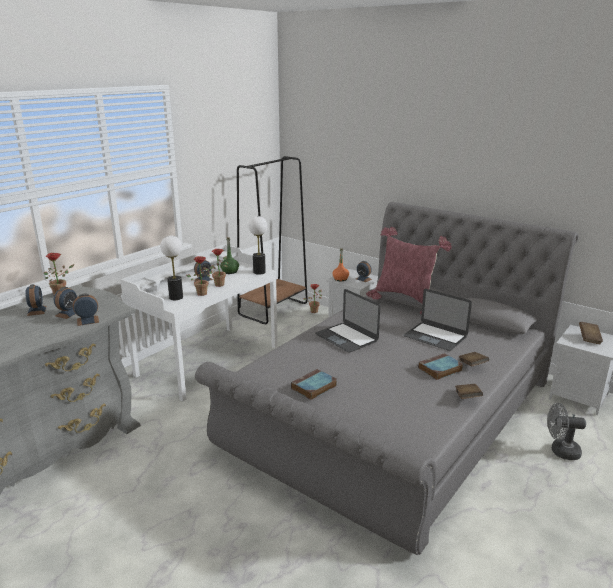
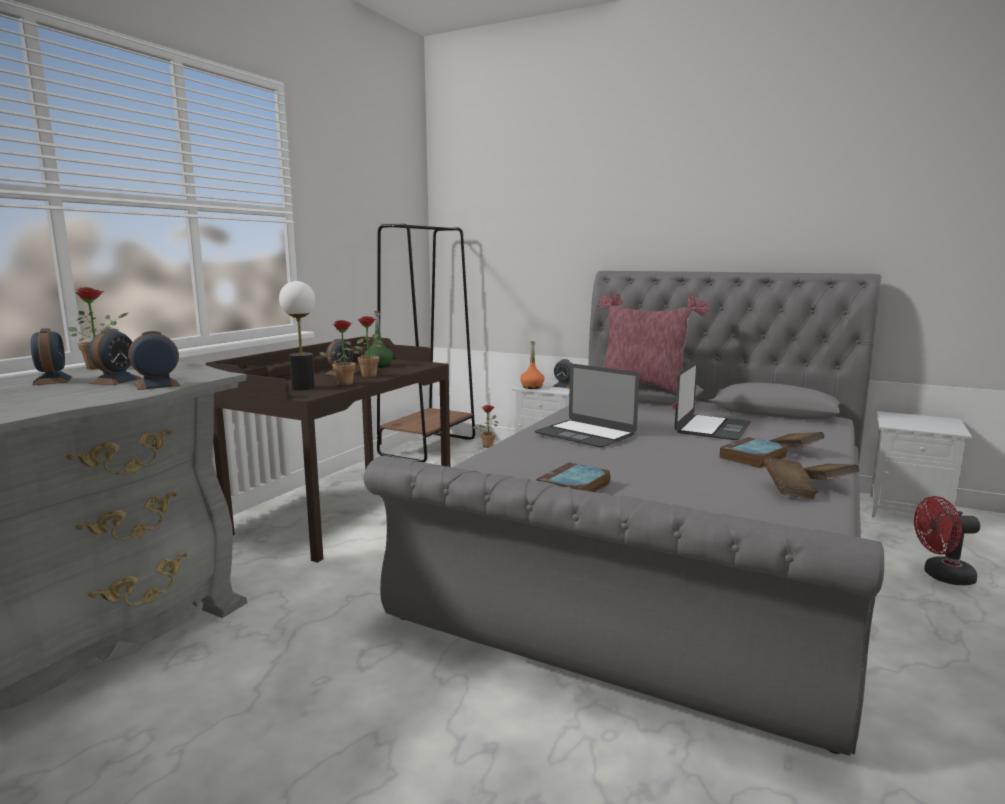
camera: 10 degrees left, 10 degrees down
white desk [120,244,278,401] -> brown desk [206,336,450,563]
table lamp [248,216,267,275] -> none
laptop [404,289,472,351] -> laptop turned 90 degrees counterclockwise [675,361,751,440]
grey fan [547,403,586,460] -> red fan [914,496,980,585]
brown book [579,322,603,344] -> brown book moved to [763,457,819,499]

